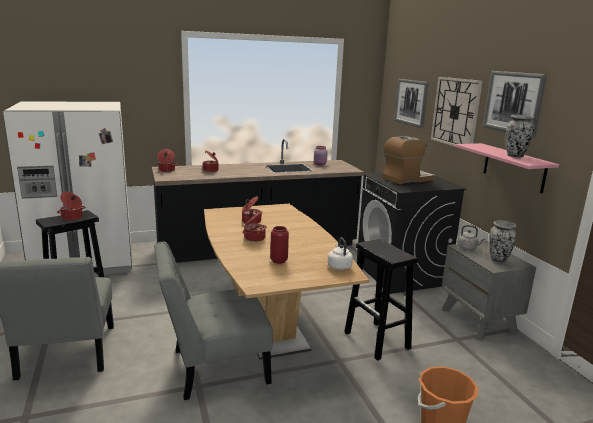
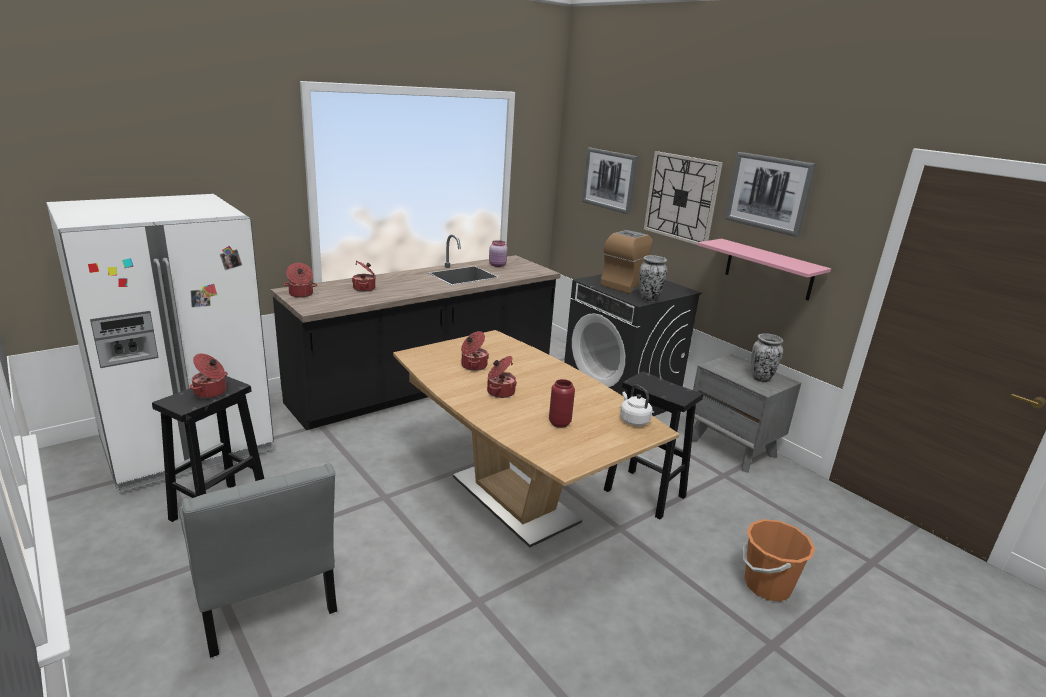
camera: 20 degrees left, 5 degrees up
grey chair [154,242,273,400] -> none
grey kettle [457,225,485,250] -> none
vase [506,115,535,158] -> vase moved to [639,255,667,302]

